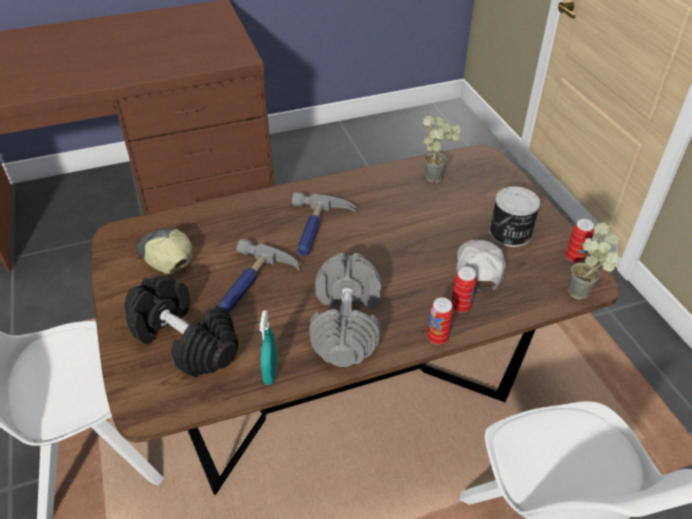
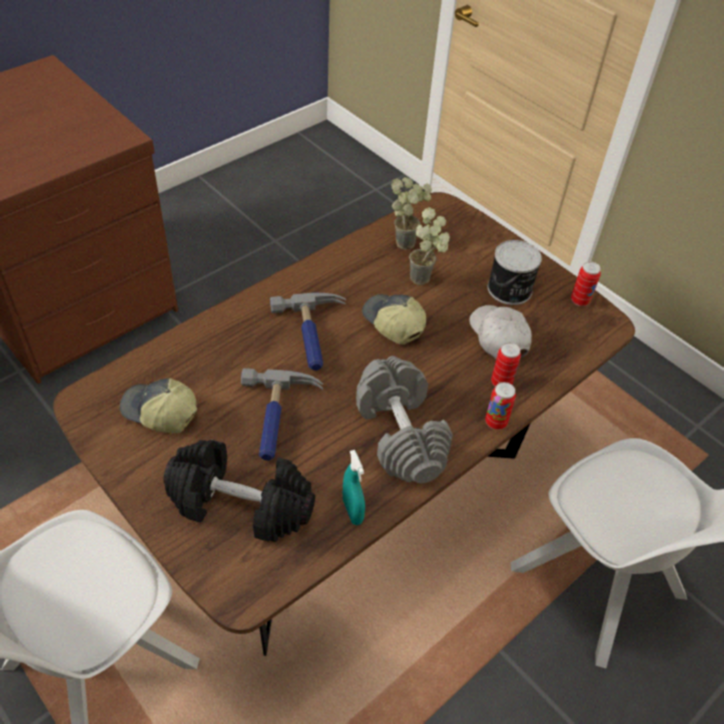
camera: 25 degrees left, 5 degrees up
potted plant [568,222,619,300] -> potted plant moved to [409,207,450,285]
none -> cap [362,294,426,345]

